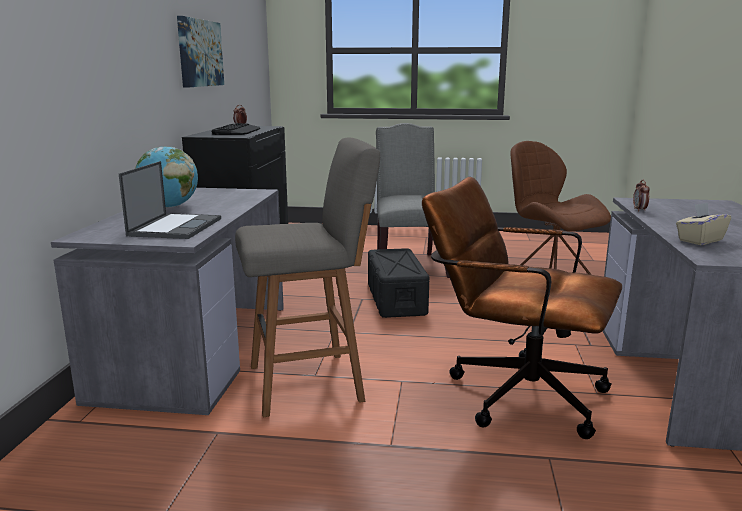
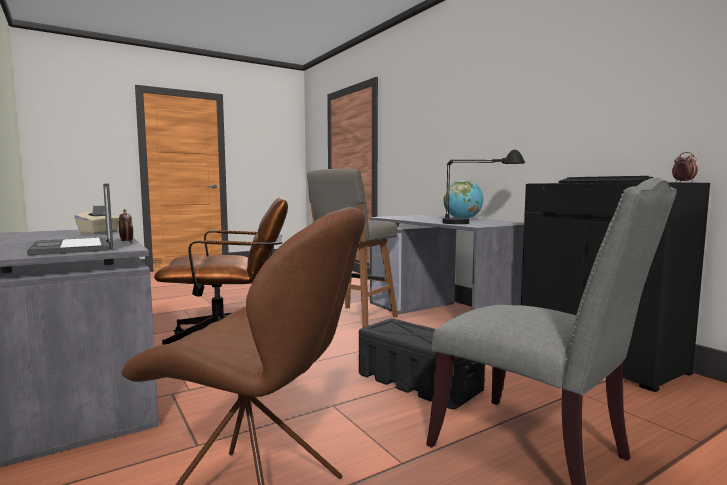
camera: 140 degrees right, 10 degrees down
laptop [119,161,221,239] -> laptop moved to [27,183,113,255]
picture [177,16,224,87] -> none
none -> black table lamp [442,150,525,224]

